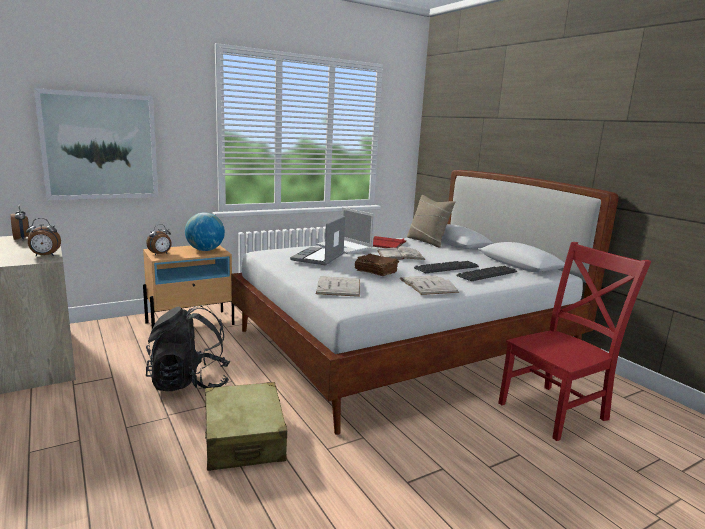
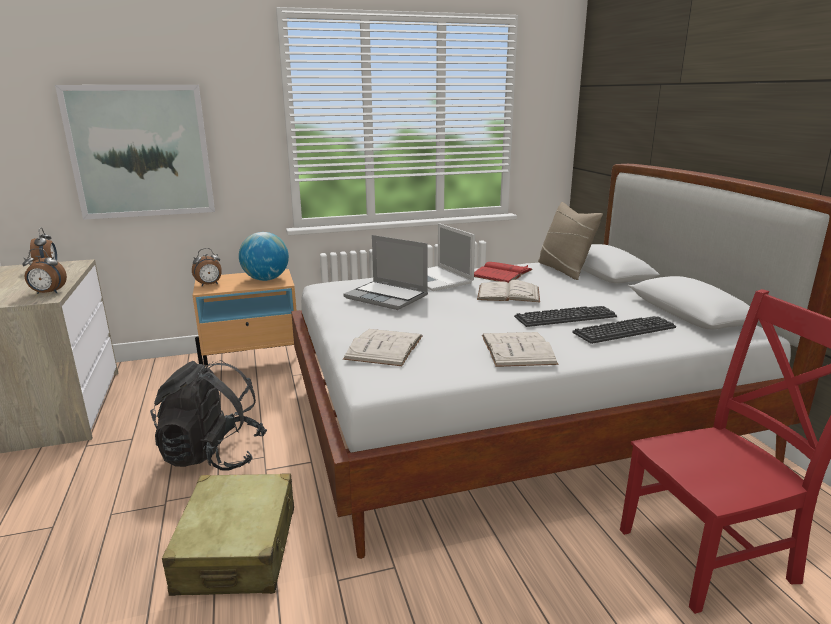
camera: 15 degrees right, 5 degrees up
laptop [290,216,345,265] -> laptop turned 90 degrees counterclockwise [343,235,428,310]
brown book [355,254,399,276] -> none

